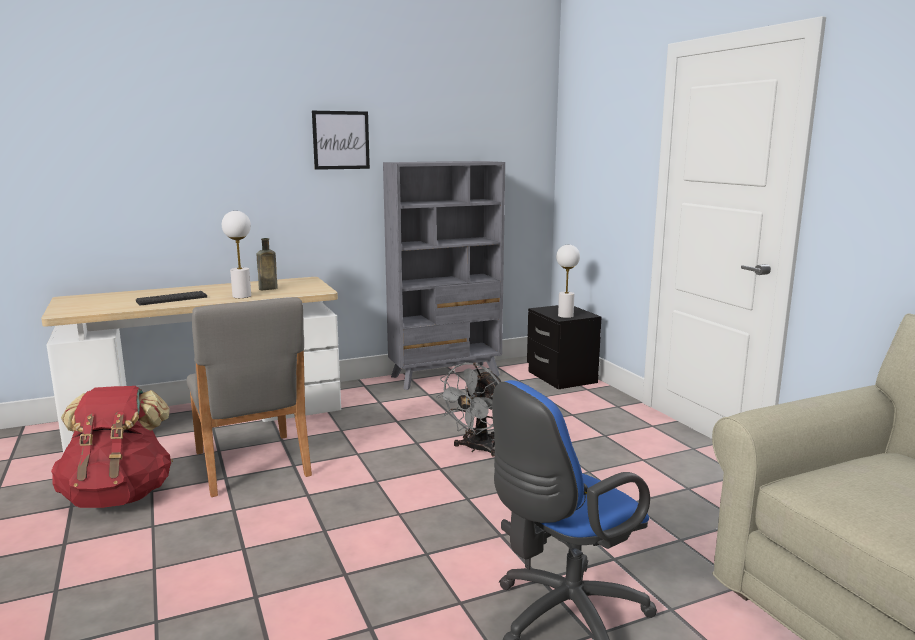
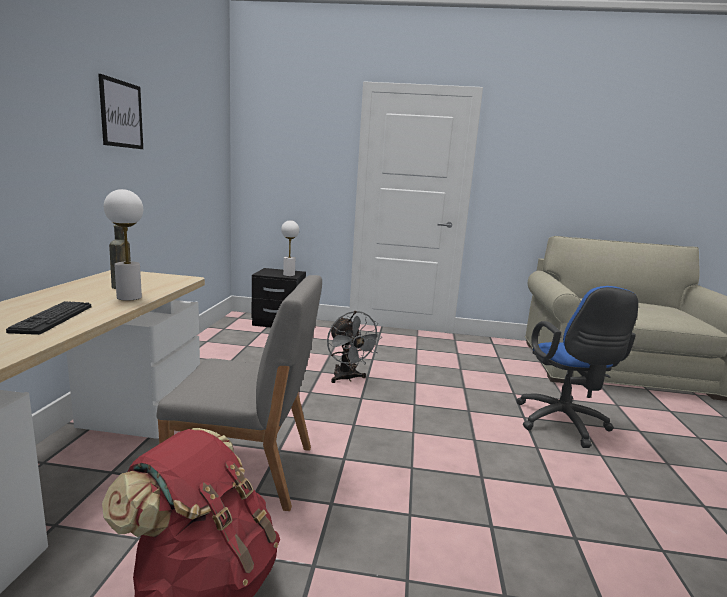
camera: 60 degrees left, 0 degrees up
grey bookcase [383,161,505,390] -> none

